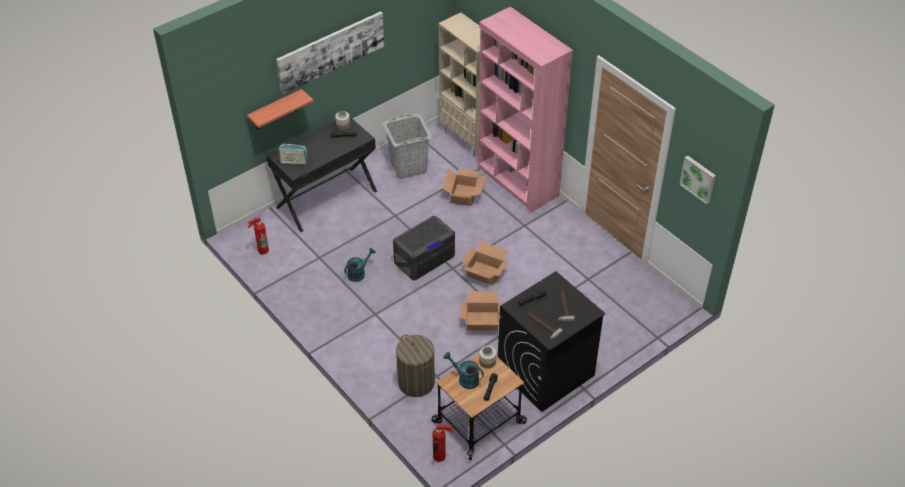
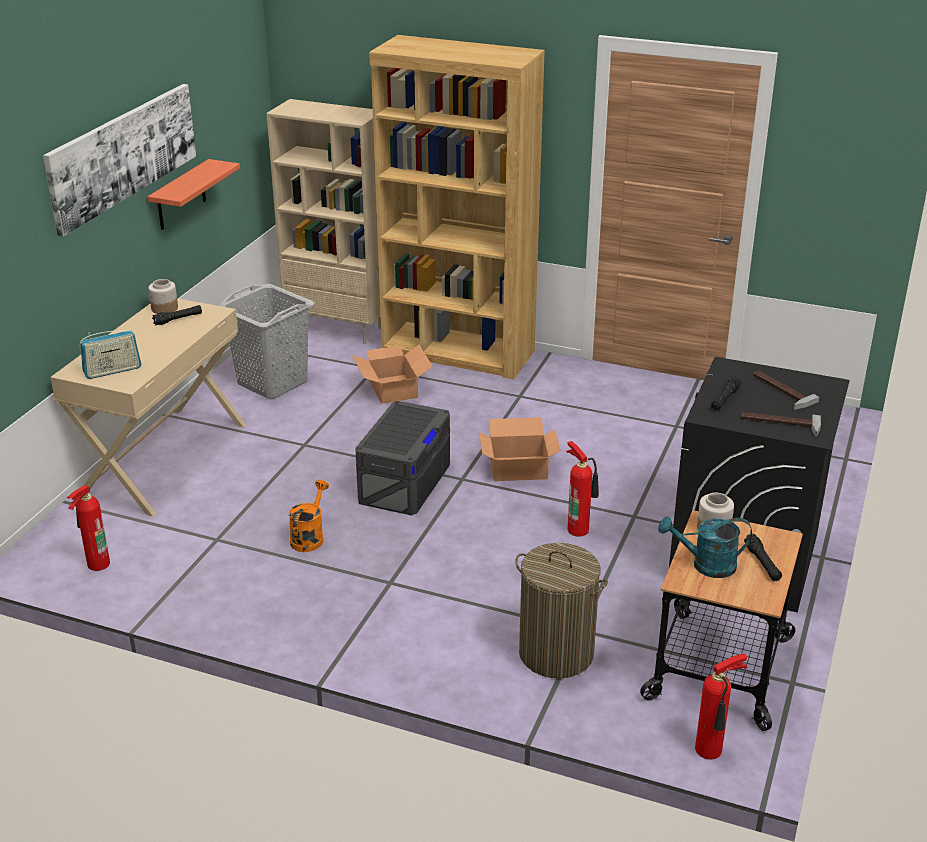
camera: 30 degrees left, 15 degrees down
shelf [247,89,314,130] -> shelf moved to [148,159,240,230]
black desk [266,116,377,232] -> beige desk [50,298,246,516]
turquoise watering can [344,248,376,282] -> orange watering can [289,480,329,552]
cardboard box [461,291,505,331] -> fire extinguisher [566,441,599,537]
pink bookcase [478,7,573,213] -> brown bookcase [369,35,545,379]
picture [679,156,716,204] -> none

